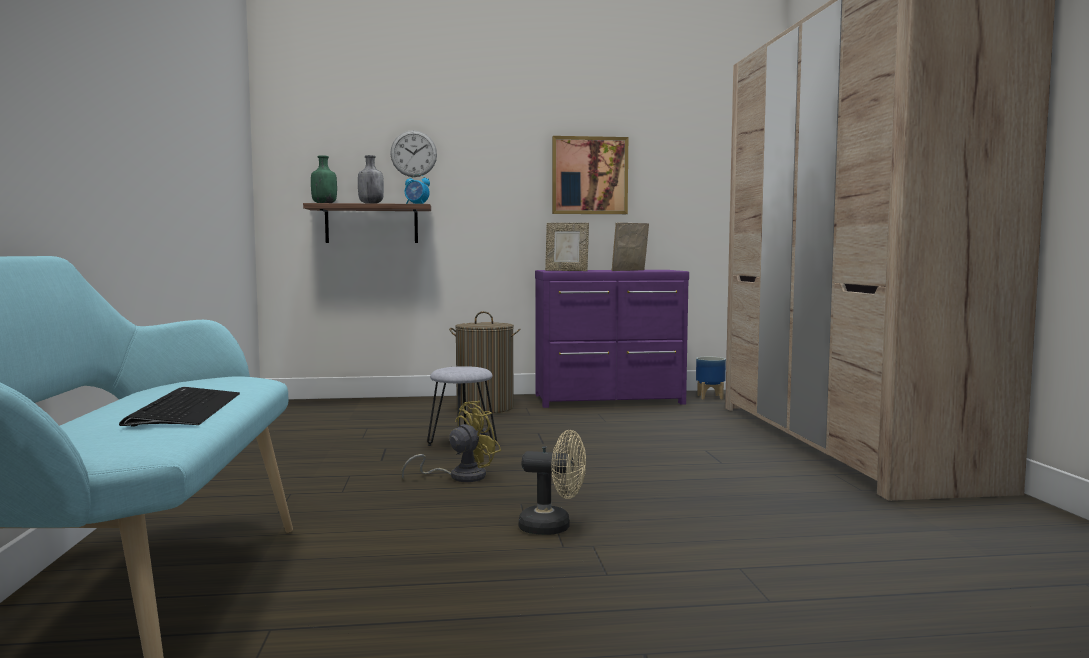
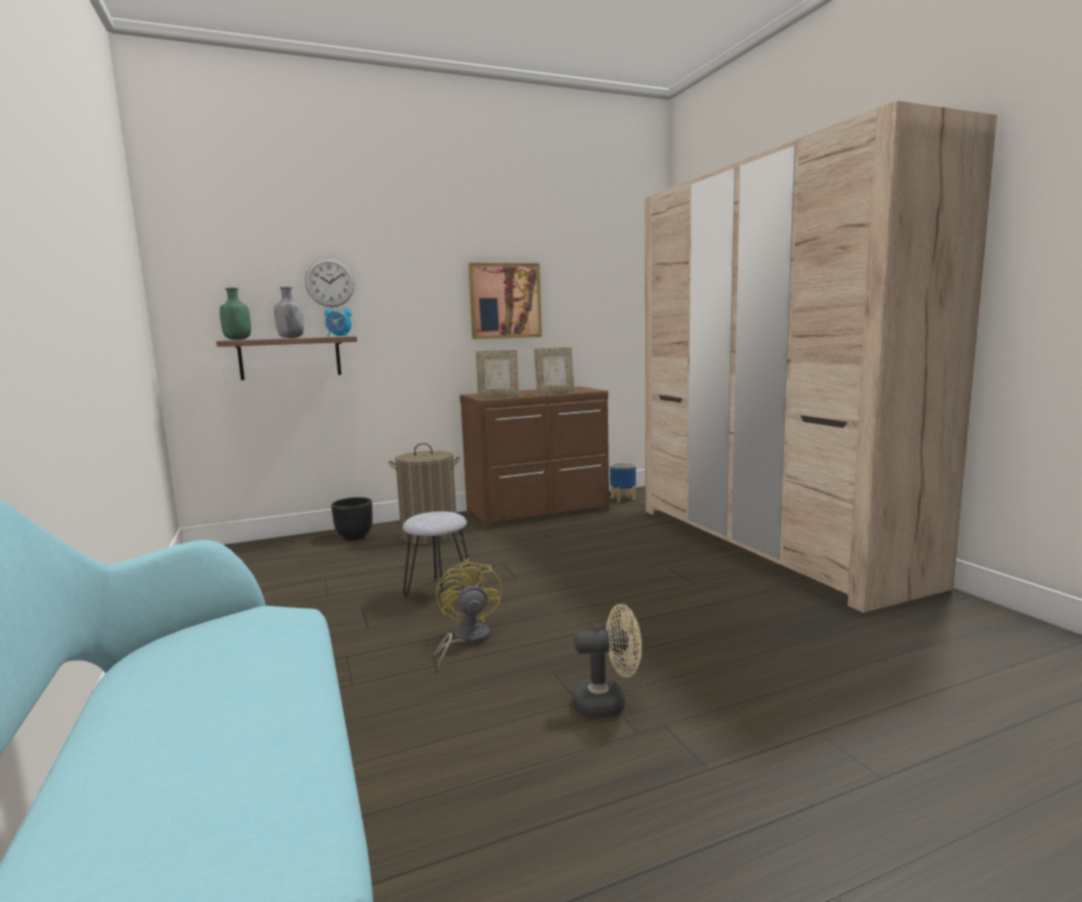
camera: 15 degrees left, 5 degrees up
keyboard [119,387,240,427] -> none
yellow fan [402,401,501,482] -> yellow fan turned 45 degrees counterclockwise [434,558,502,669]
purple dresser [535,270,689,408] -> brown dresser [460,386,609,529]
picture frame [612,223,649,271] -> picture frame turned 150 degrees counterclockwise [534,347,574,394]
none -> black planter [331,497,373,540]

